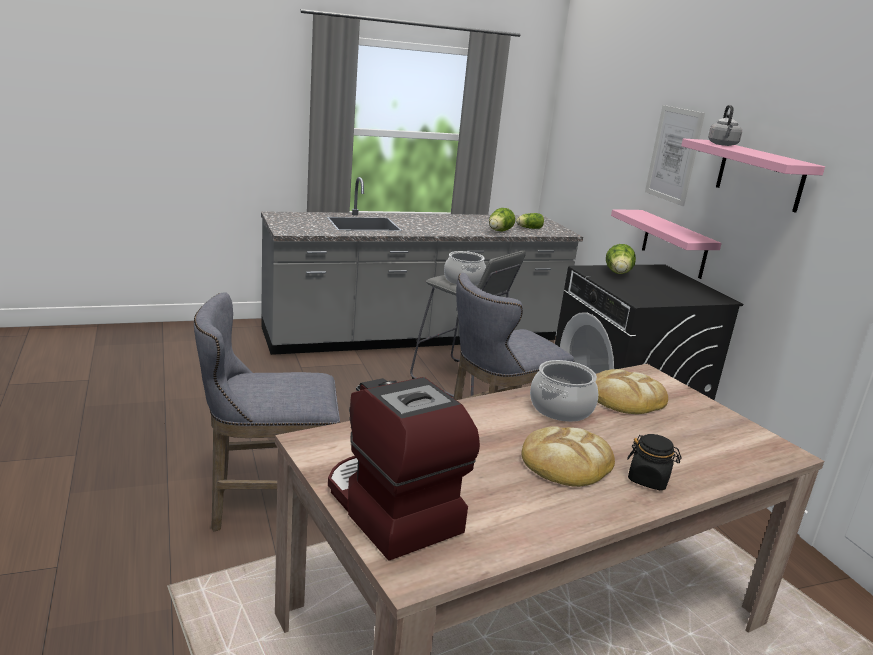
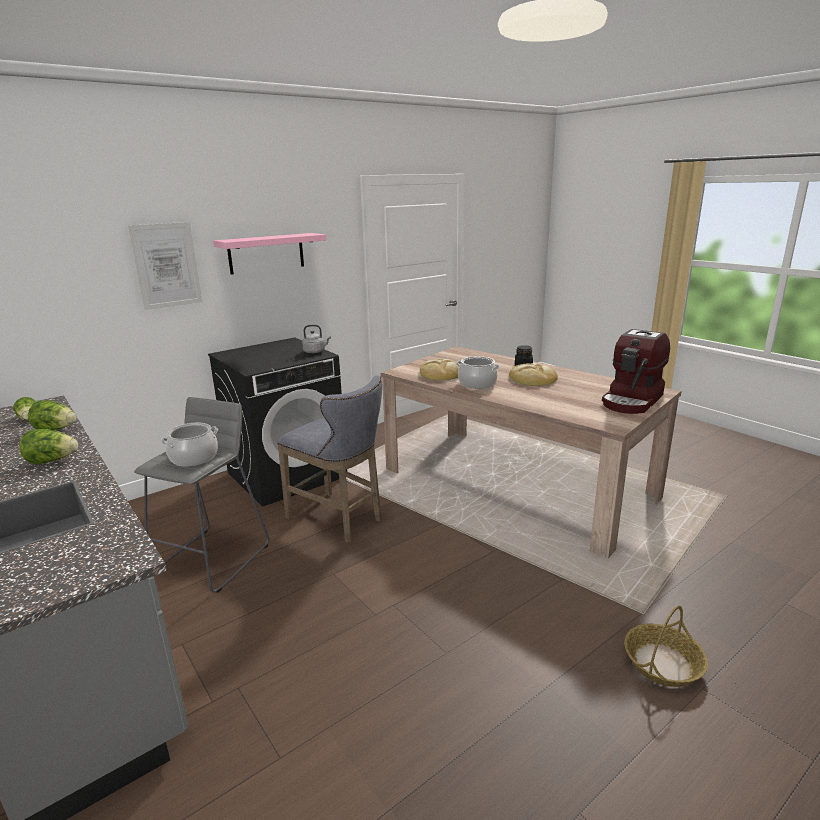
camera: 105 degrees left, 0 degrees up
grey stool [194,292,340,532] -> none
lettuce [606,244,636,274] -> lettuce moved to [19,429,78,464]
pink shelf [611,209,722,279] -> none
grey kettle [708,105,742,146] -> grey kettle moved to [302,325,331,353]
none -> basket [624,605,708,687]

